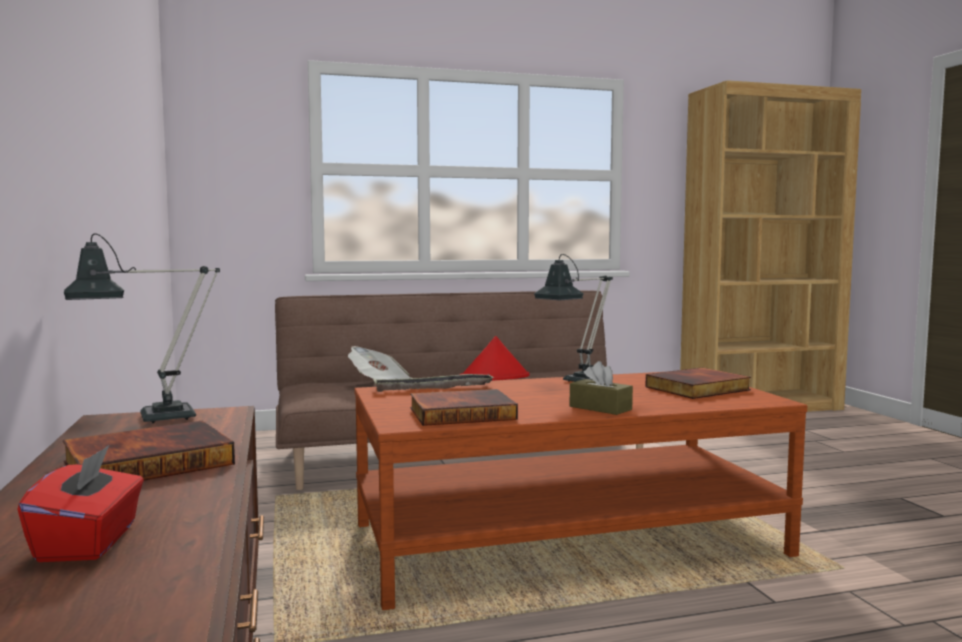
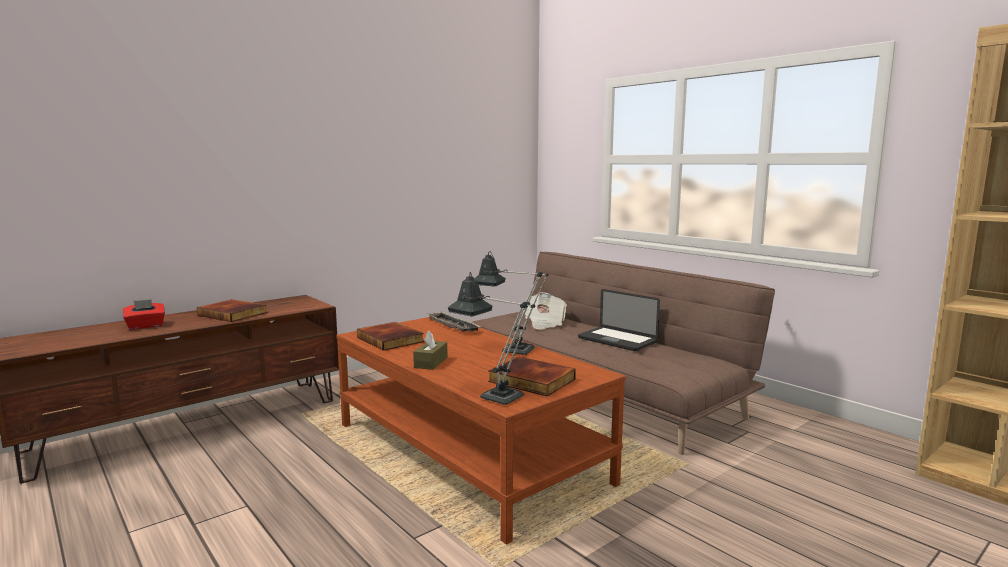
camera: 65 degrees right, 5 degrees up
table lamp [64,234,220,423] -> table lamp moved to [448,272,535,405]
red hat [460,336,530,380] -> laptop [578,289,660,351]

